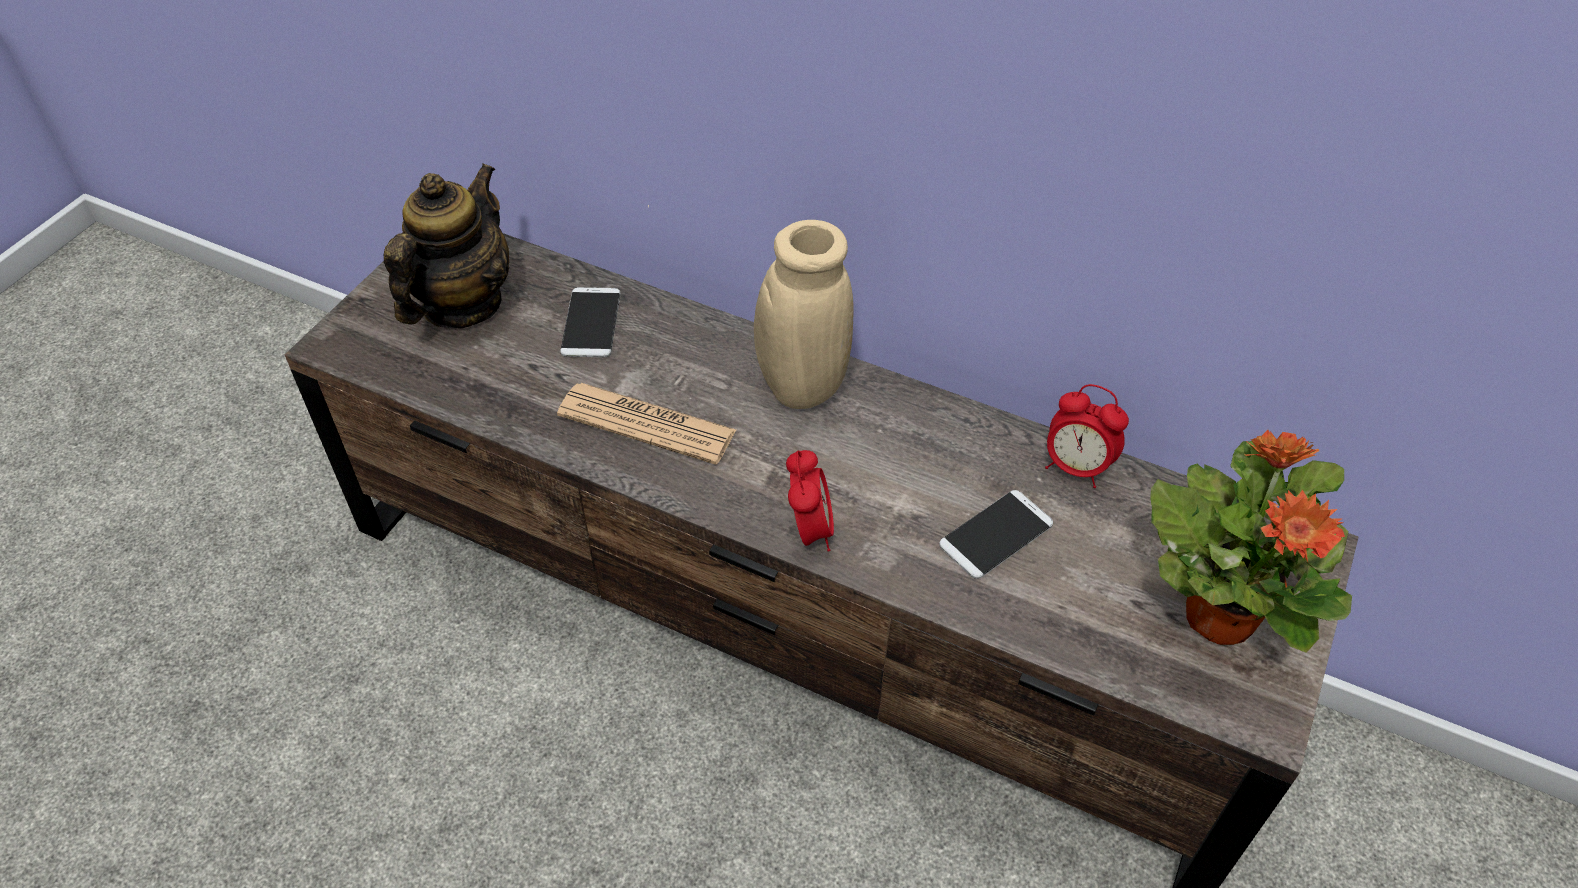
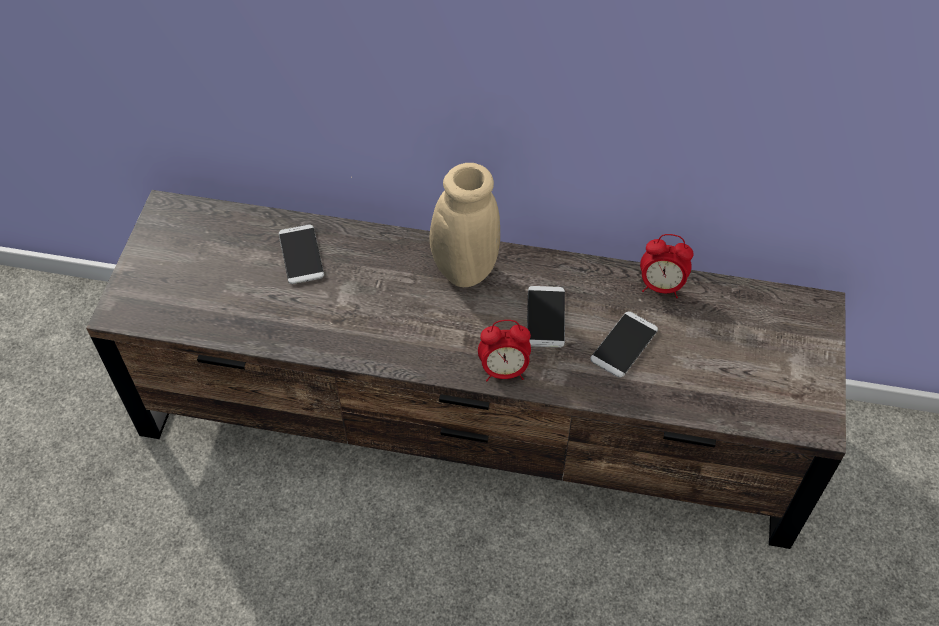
camera: 15 degrees left, 5 degrees up
teapot [384,163,509,328] -> none
newspaper [557,383,736,465] -> none
alarm clock [786,450,834,552] -> alarm clock turned 105 degrees clockwise [478,320,531,381]
potted plant [1150,430,1352,653] -> none
none -> phone [527,286,565,348]

